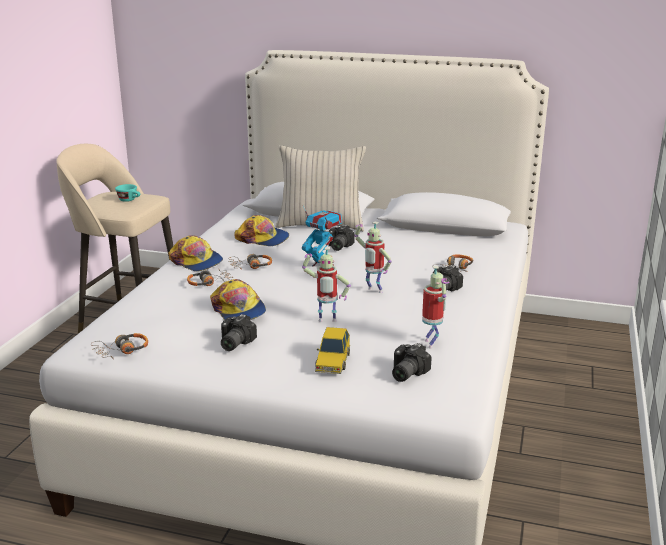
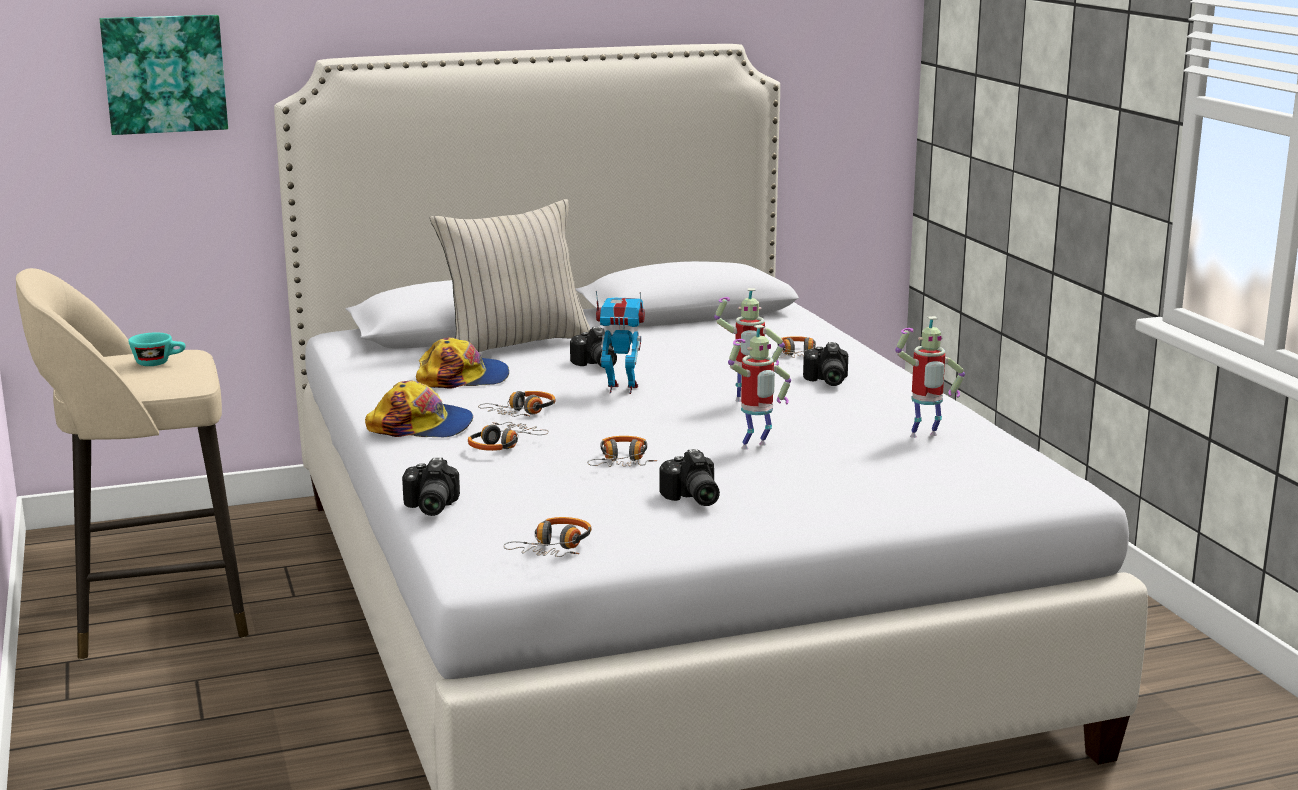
camera: 35 degrees left, 5 degrees down
cap [210,279,266,320] -> headphones [587,436,657,467]
toy car [315,327,350,374] -> none
camera [392,343,432,382] -> camera moved to [402,458,460,516]
toy robot [422,266,449,349] -> toy robot turned 120 degrees clockwise [895,316,965,438]
none -> picture [100,15,228,135]

